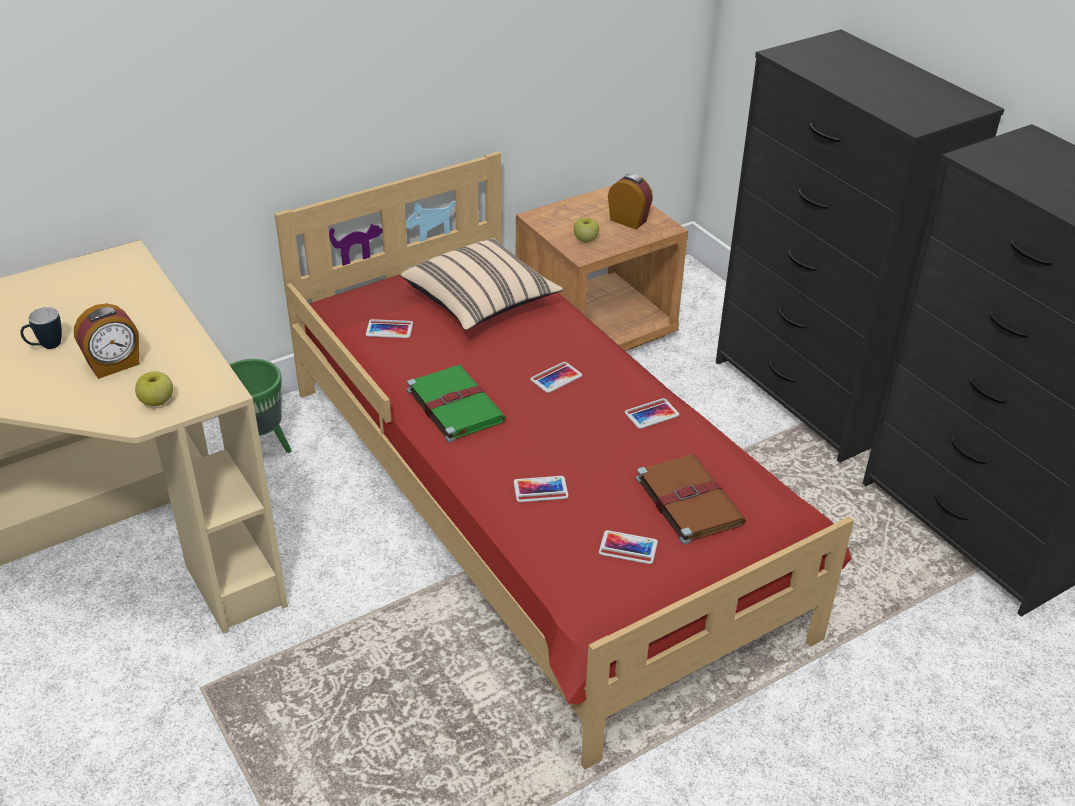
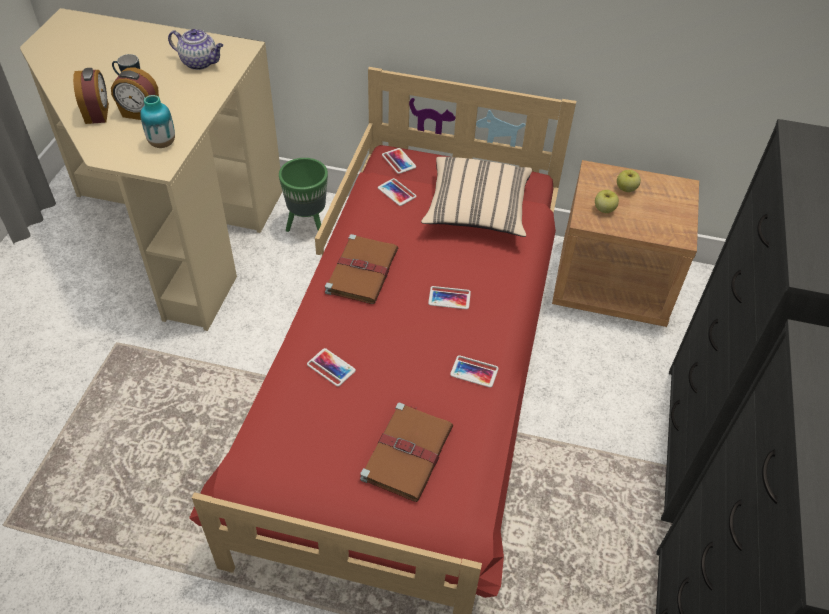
camera: 45 degrees right, 10 degrees up
apple [135,371,173,406] -> apple moved to [617,170,641,192]
green book [407,365,506,442] -> brown book [325,234,398,304]
phone [599,530,658,564] -> phone moved to [382,148,416,174]
alarm clock [608,174,653,230] -> alarm clock moved to [73,68,109,124]
none -> vase [140,95,175,148]
none -> teapot [168,29,224,70]

